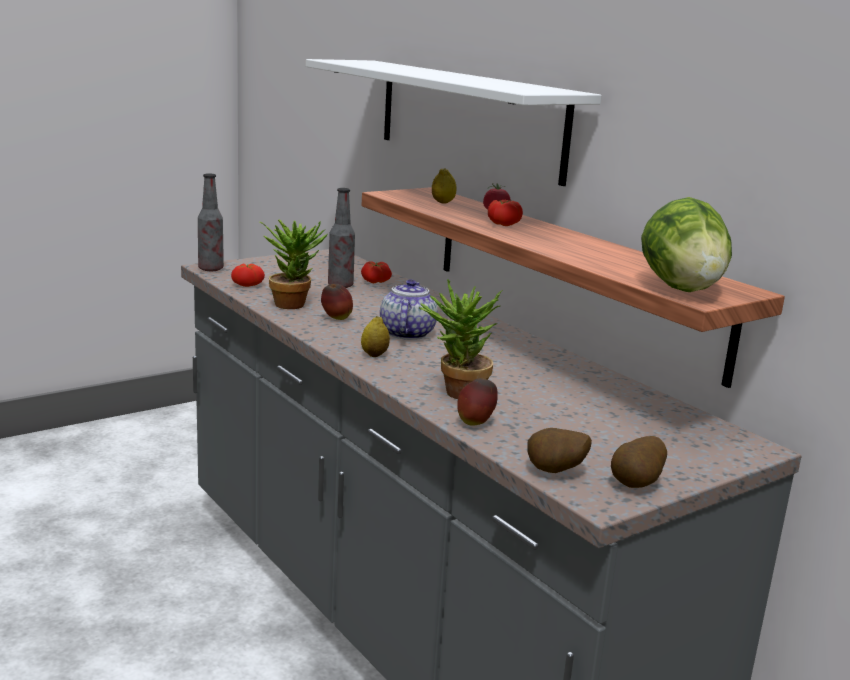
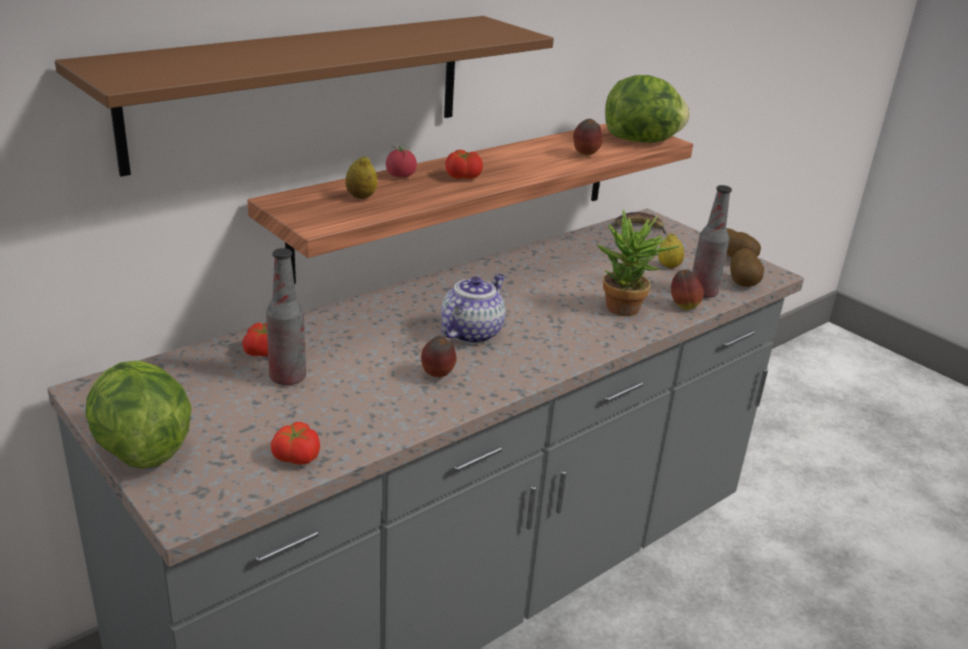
camera: 95 degrees left, 10 degrees up
bottle [198,173,224,271] -> bottle moved to [692,185,732,298]
potted plant [260,220,328,309] -> none
white shelf [306,59,601,186] -> brown shelf [55,16,554,177]
lemon [361,316,390,357] -> lemon moved to [658,234,684,268]
teapot [380,279,438,340] -> teapot turned 120 degrees clockwise [441,274,506,344]
none -> lettuce [85,361,192,469]
none -> apple [573,119,603,155]
none -> banana [614,212,667,234]

